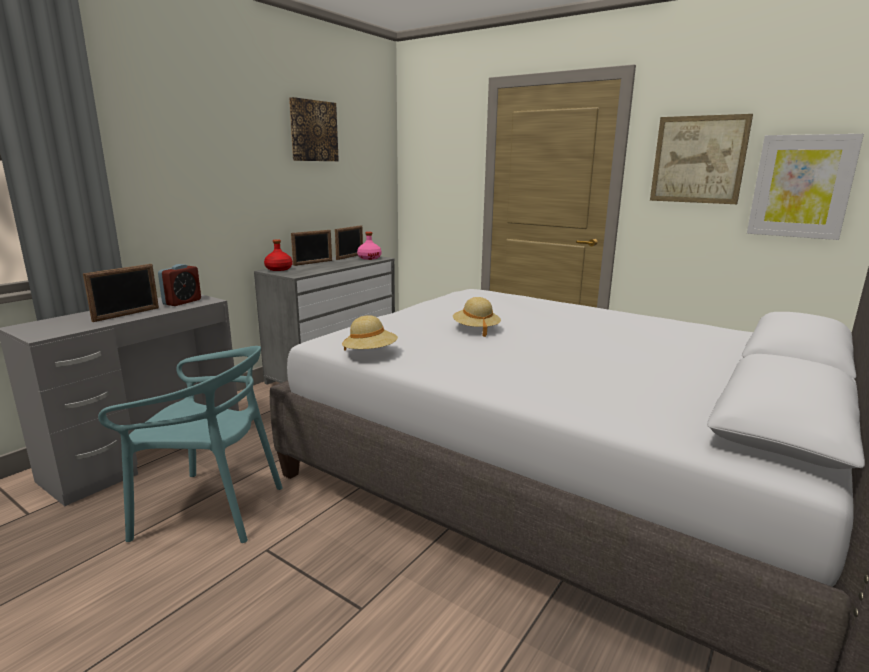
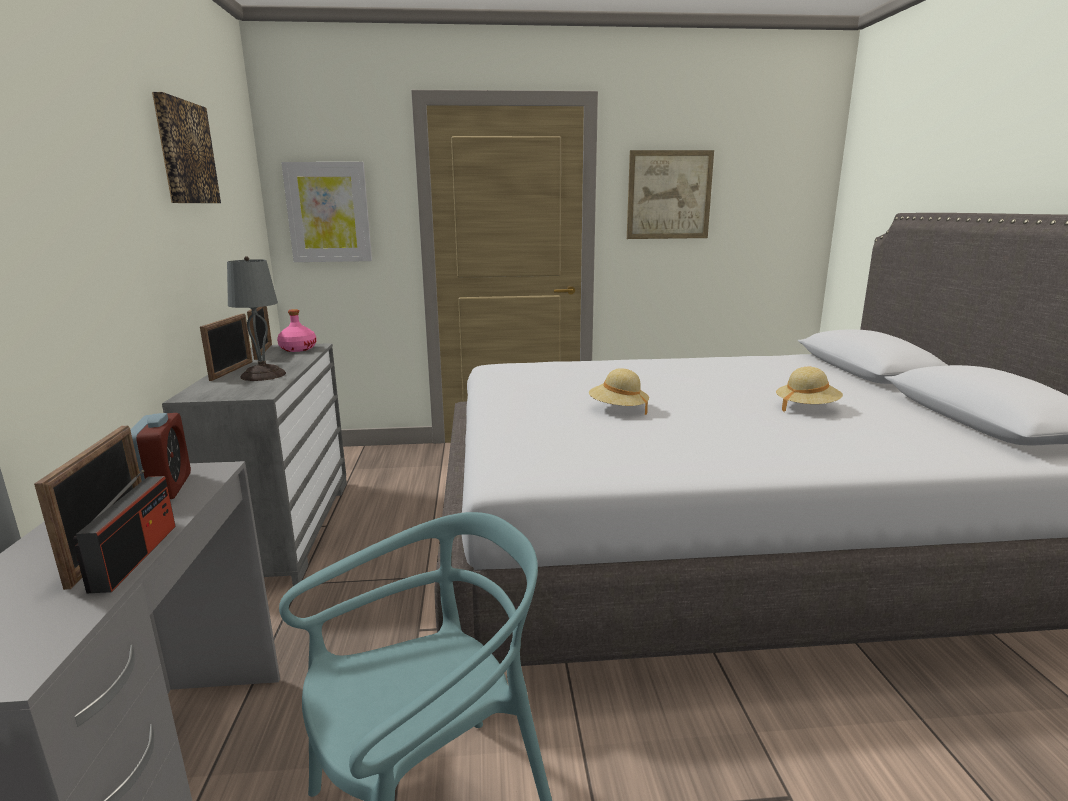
camera: 40 degrees left, 0 degrees up
red bottle [264,239,292,271] -> none
beige hat [342,315,398,350] -> beige hat moved to [776,367,843,412]
picture [747,134,864,240] -> picture moved to [281,162,372,262]
none -> radio [73,470,176,593]
none -> grey table lamp [227,256,286,381]

